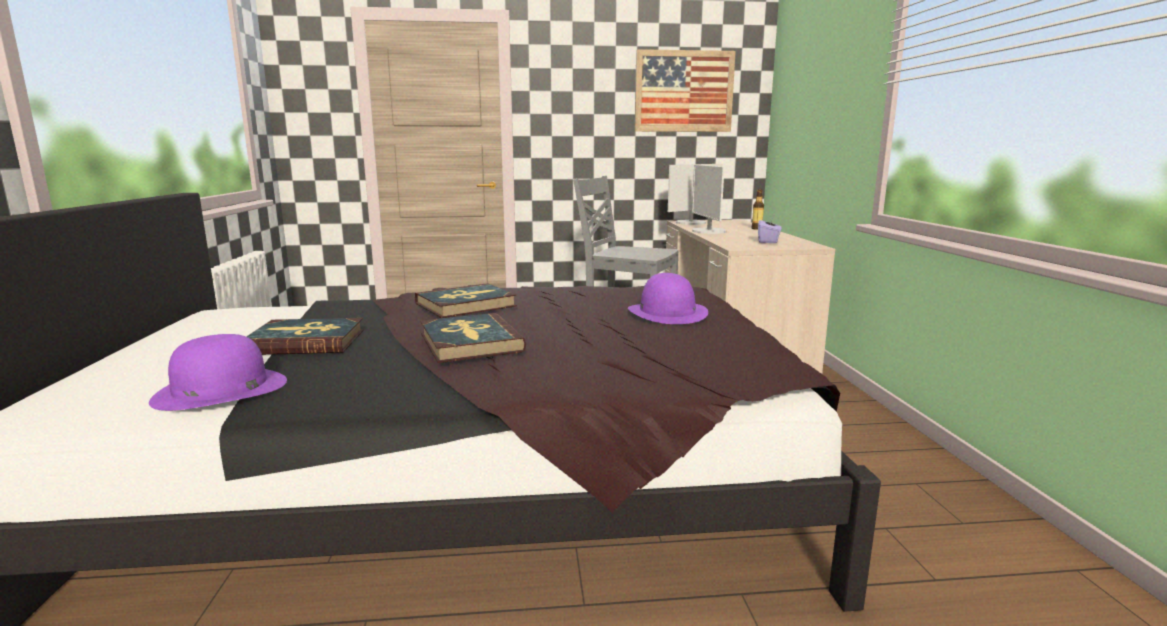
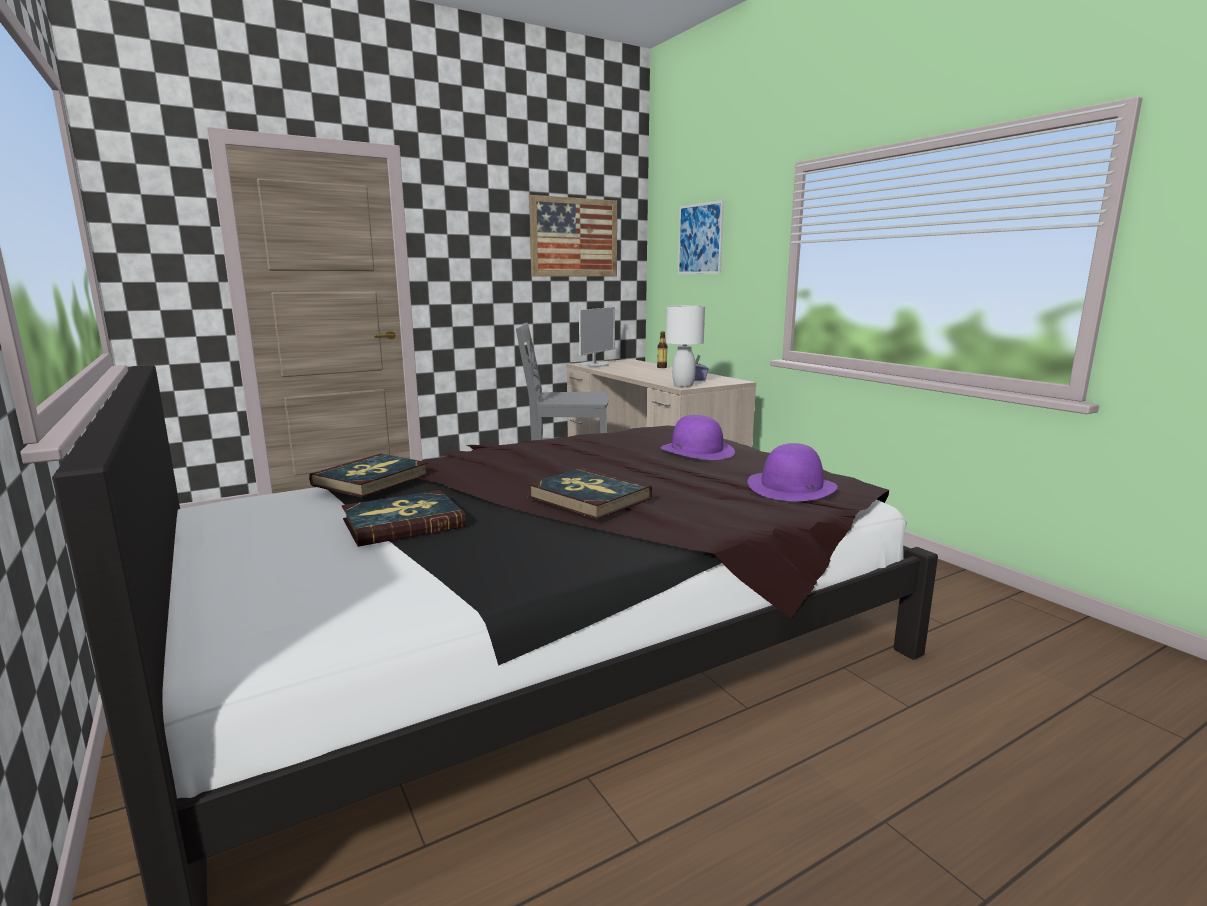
camera: 25 degrees left, 0 degrees up
purple hat [149,334,287,411] -> purple hat moved to [748,443,838,502]
book [415,283,517,318] -> book moved to [309,454,429,498]
monitor [692,165,726,234] -> none
none -> white table lamp [666,306,705,387]
none -> picture [678,200,724,274]

